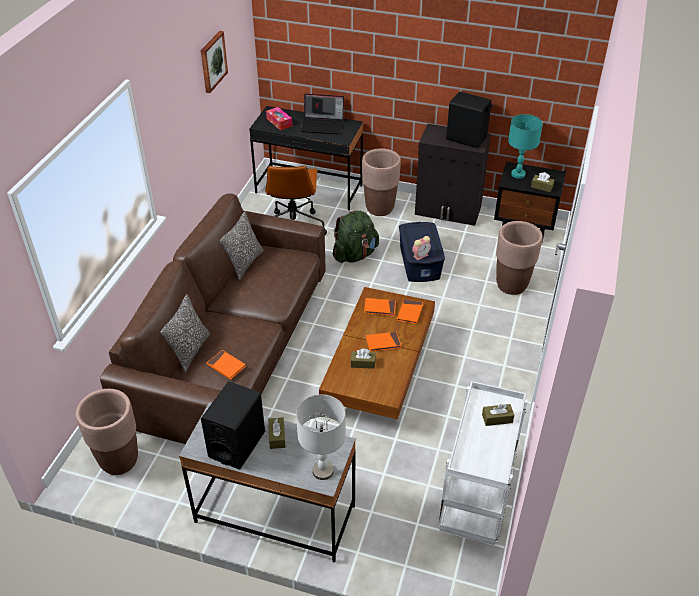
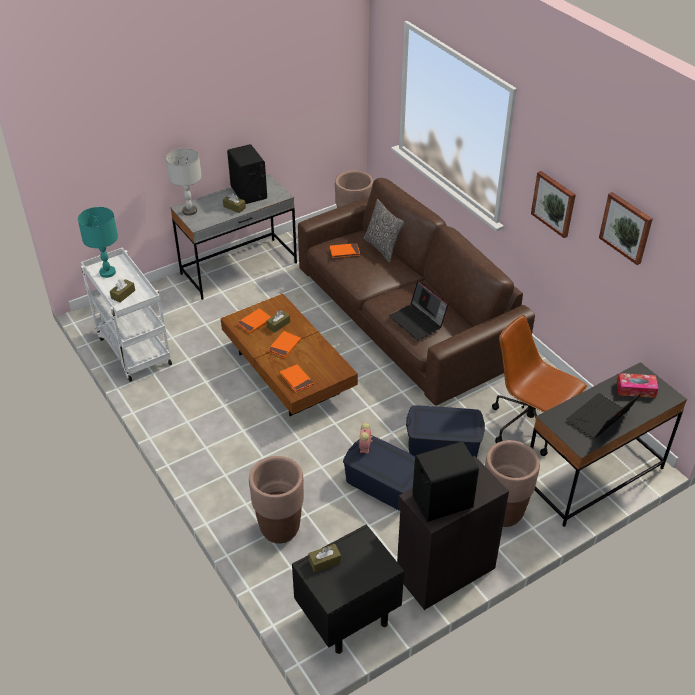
camera: 130 degrees right, 0 degrees up
pillow [220,212,263,280] -> none
green backpack [333,210,379,263] -> blue storage box [406,406,485,458]
orange book [364,298,396,316] -> orange book moved to [237,308,271,334]
turquoise table lamp [508,114,543,179] -> turquoise table lamp moved to [78,207,118,278]
none -> laptop [389,280,448,340]
none -> picture [531,171,576,238]

